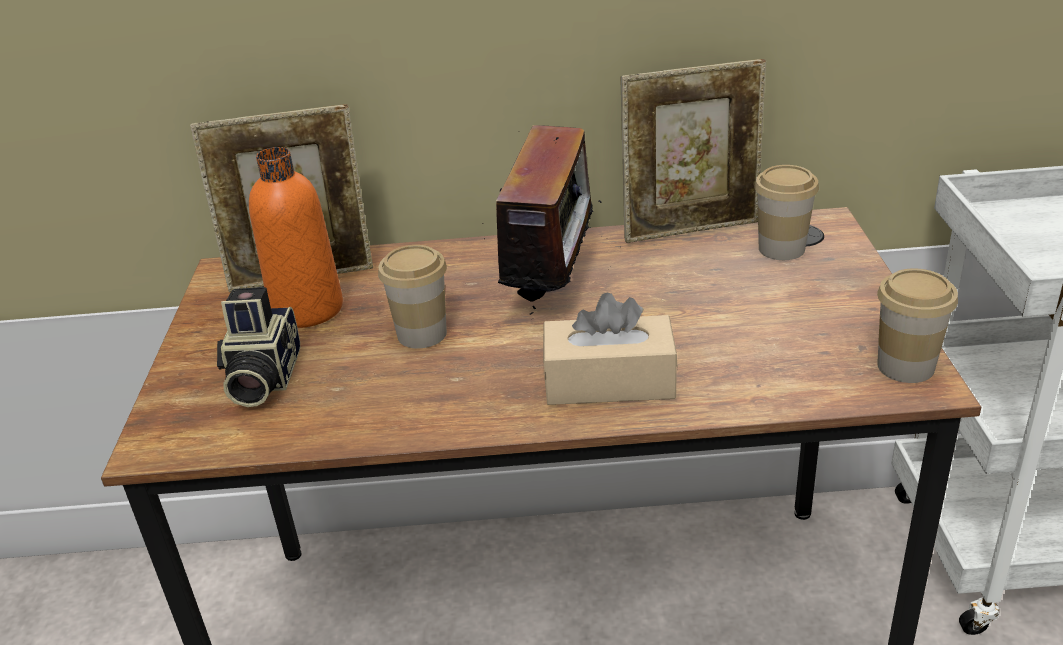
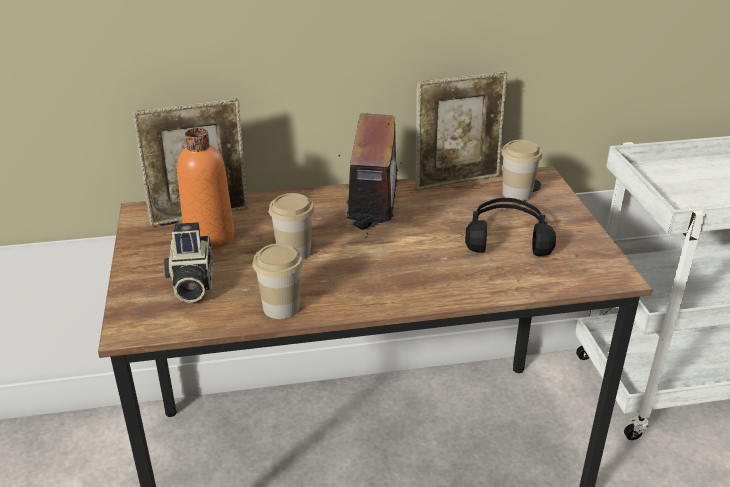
camera: 10 degrees left, 0 degrees up
beige tissue box [543,292,678,405] -> none
cup [877,268,958,383] -> cup moved to [253,243,303,319]
none -> black headphones [465,198,556,256]

